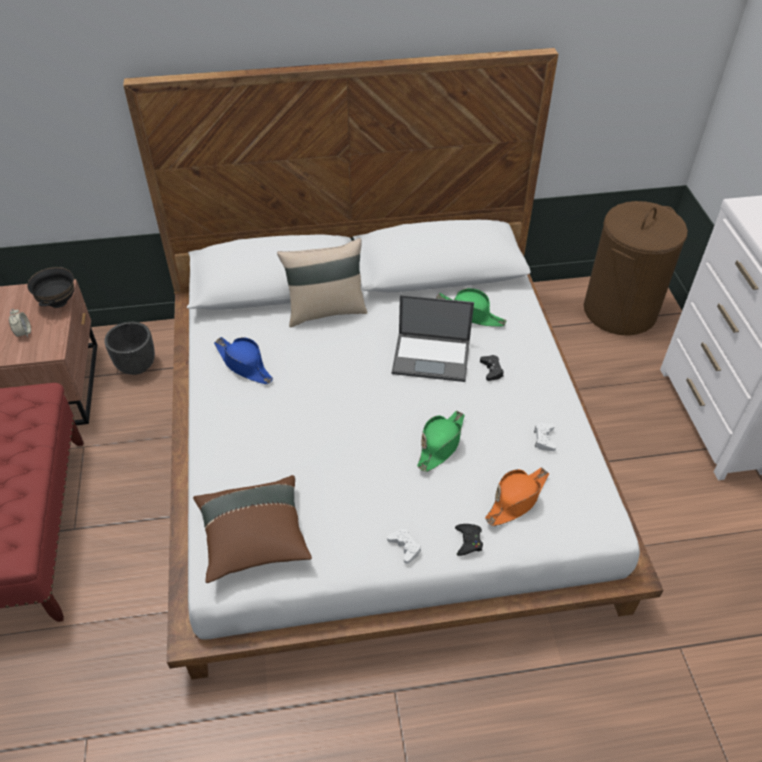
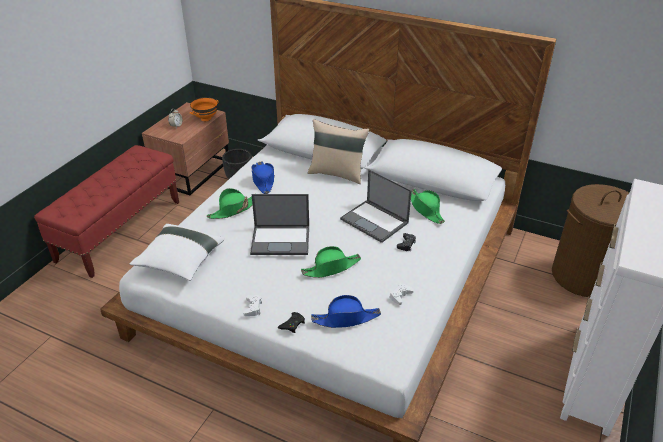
camera: 35 degrees right, 10 degrees down
black bowl [27,267,75,308] -> orange bowl [190,97,219,121]
brown pillow [193,475,312,583] -> white pillow [130,224,225,281]
orange hat [485,468,549,526] -> blue hat [311,295,381,328]
none -> green hat [207,188,256,219]
none -> laptop [250,194,309,255]

